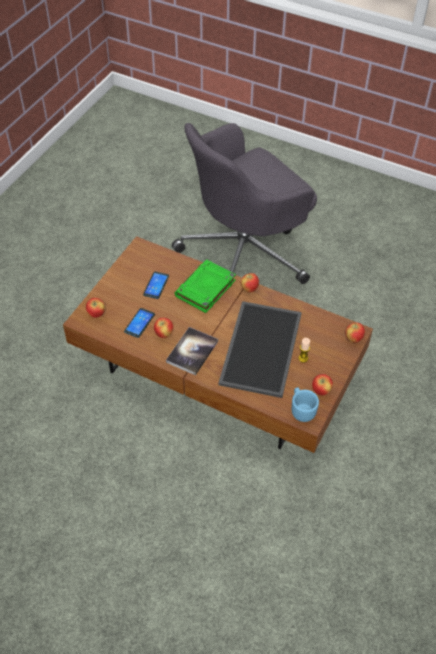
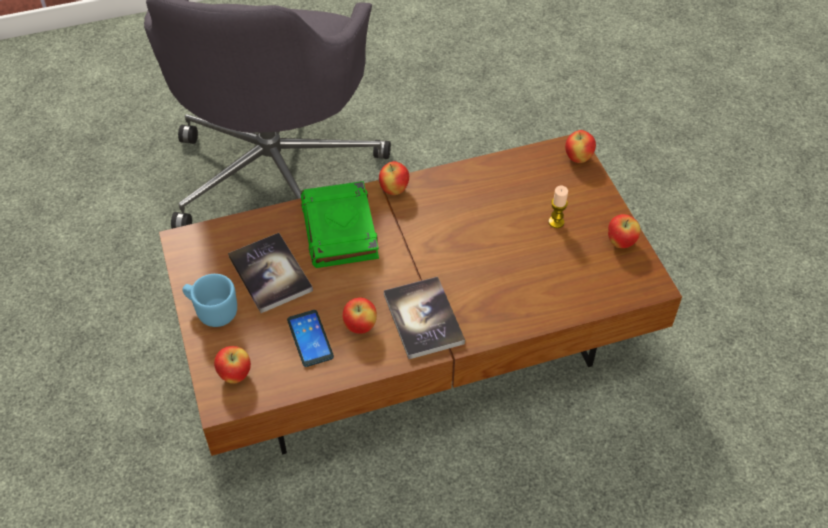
camera: 45 degrees left, 0 degrees up
phone [143,271,169,299] -> book [228,233,313,313]
tray [218,301,302,398] -> none
blue mug [292,387,319,422] -> blue mug moved to [183,274,237,327]

